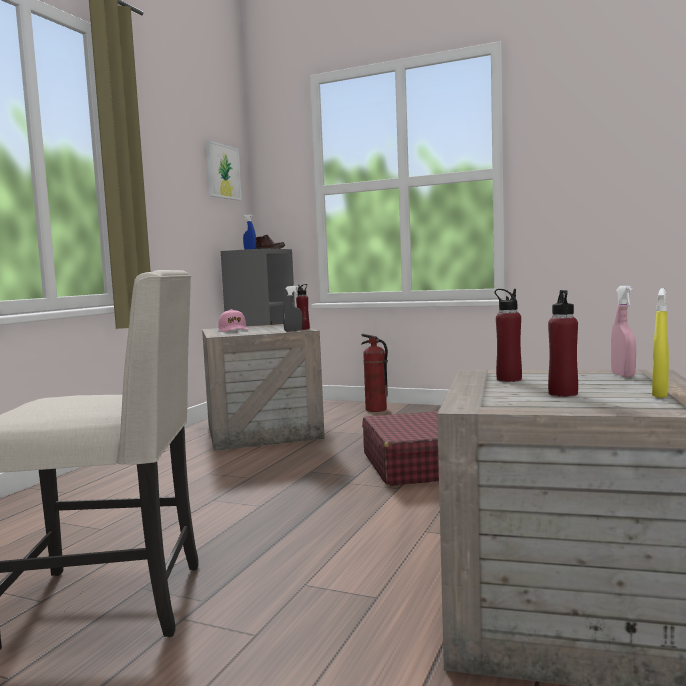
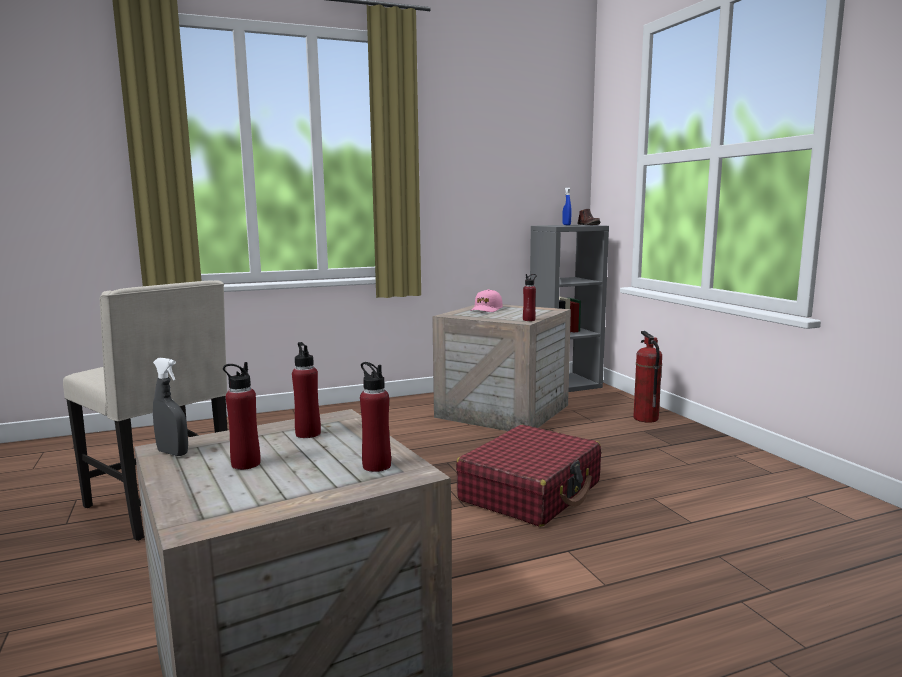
camera: 45 degrees right, 5 degrees up
picture [206,141,242,200] -> none
grey spray bottle [283,286,303,332] -> grey spray bottle moved to [153,358,188,456]
pink spray bottle [611,286,636,377] -> red bottle [360,362,391,472]
yellow spray bottle [652,288,669,398] -> none

